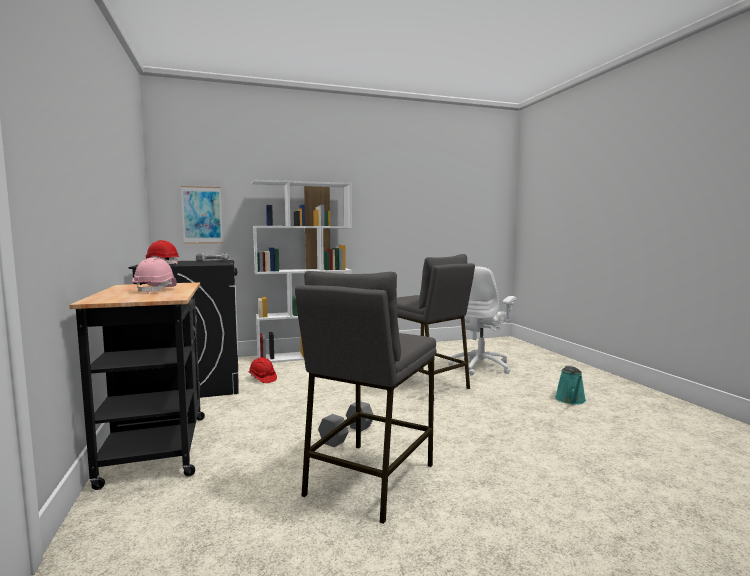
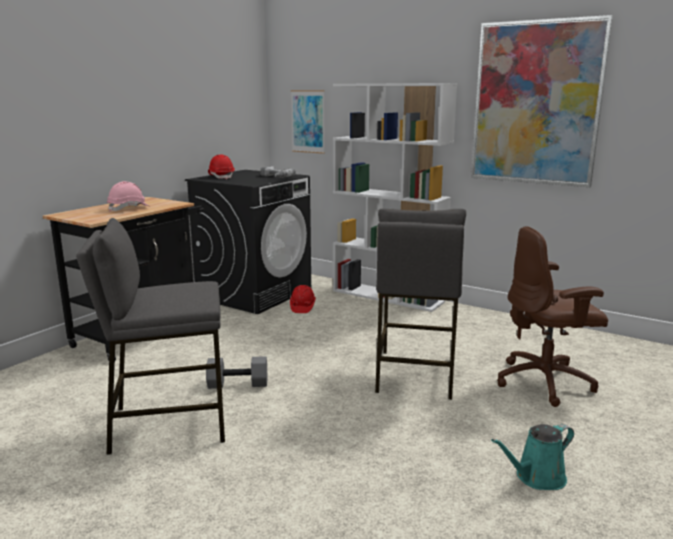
camera: 50 degrees right, 10 degrees up
white office chair [448,266,516,375] -> brown office chair [497,226,608,407]
none -> picture [471,15,613,187]

